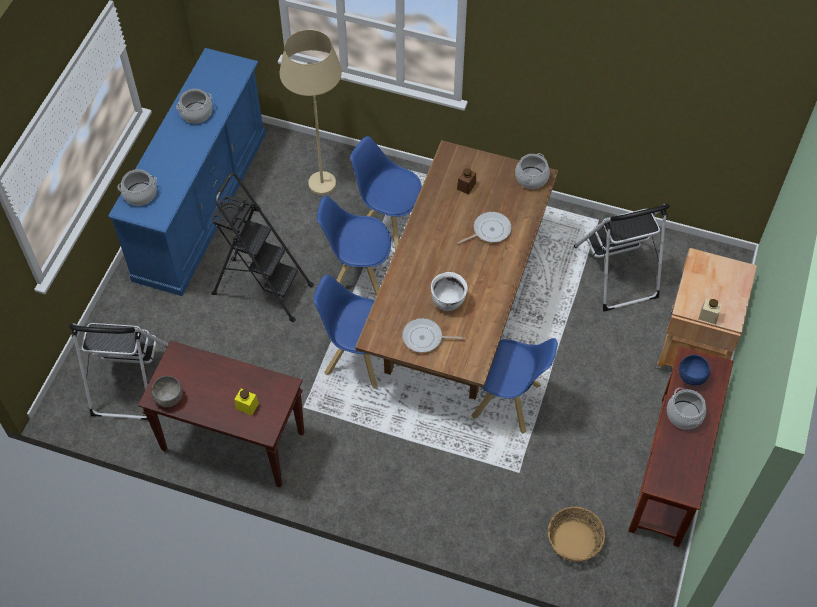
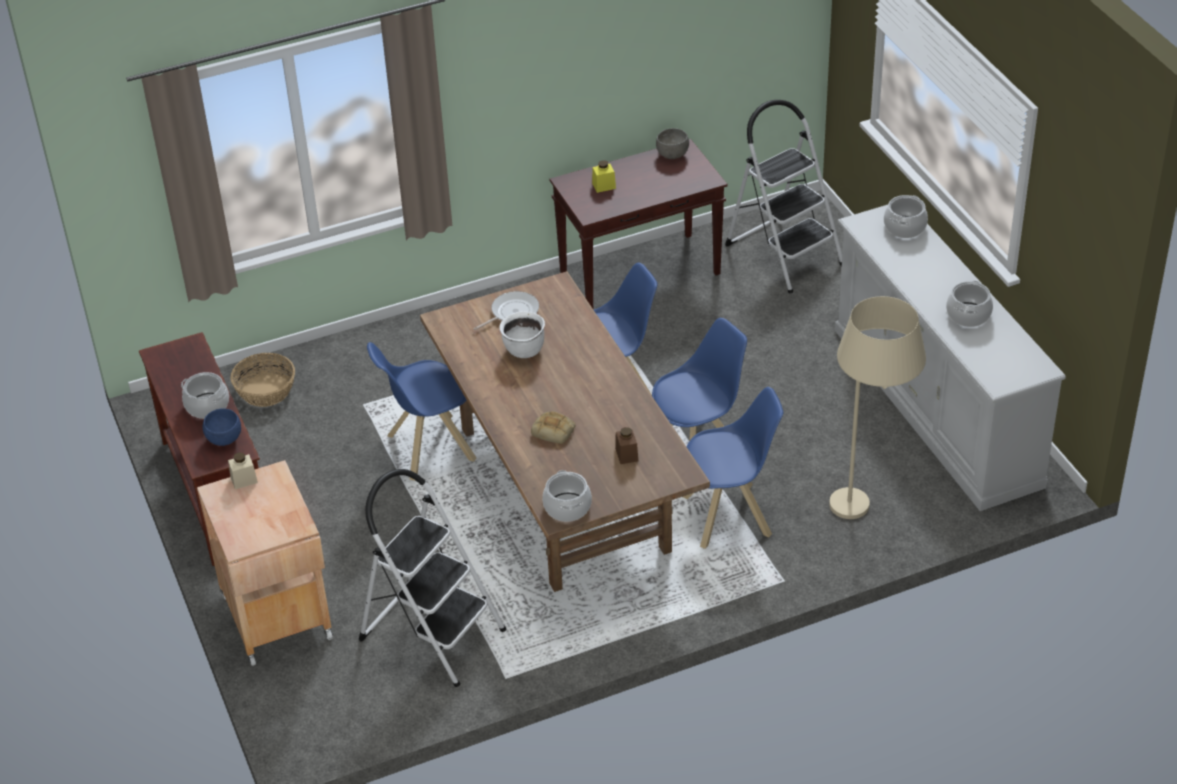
camera: 140 degrees right, 15 degrees down
blue cabinet [108,48,266,296] -> white cabinet [835,205,1066,511]
step ladder [211,173,314,322] -> none
frying pan [457,212,511,244] -> bread [531,411,575,444]

